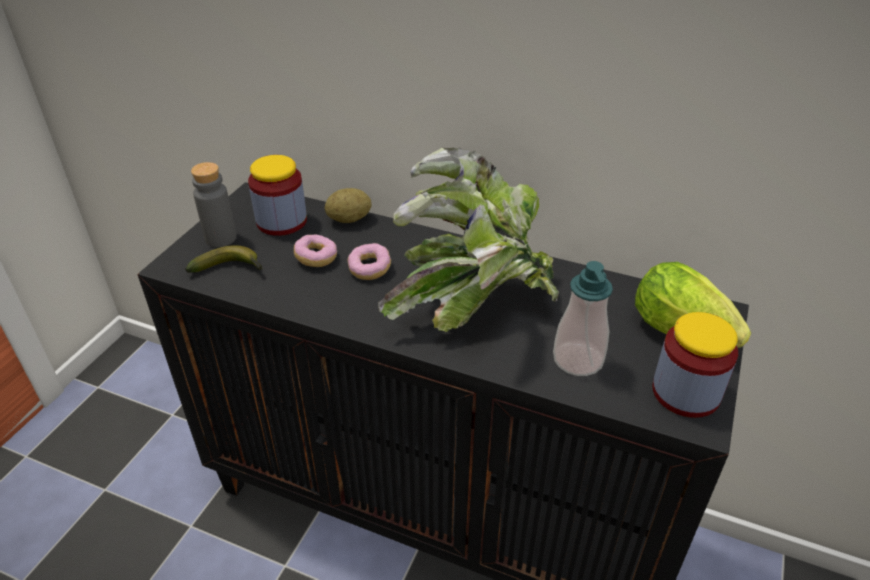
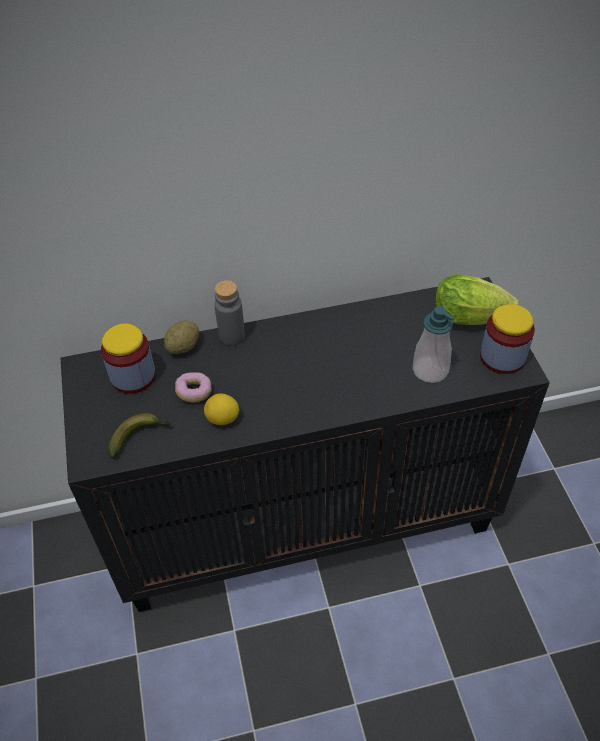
camera: 35 degrees left, 10 degrees up
grey bottle [191,162,237,247] -> grey bottle moved to [214,280,245,346]
donut [347,243,391,280] -> none
potted plant [378,148,559,332] -> none
none -> lemon [204,393,239,425]

